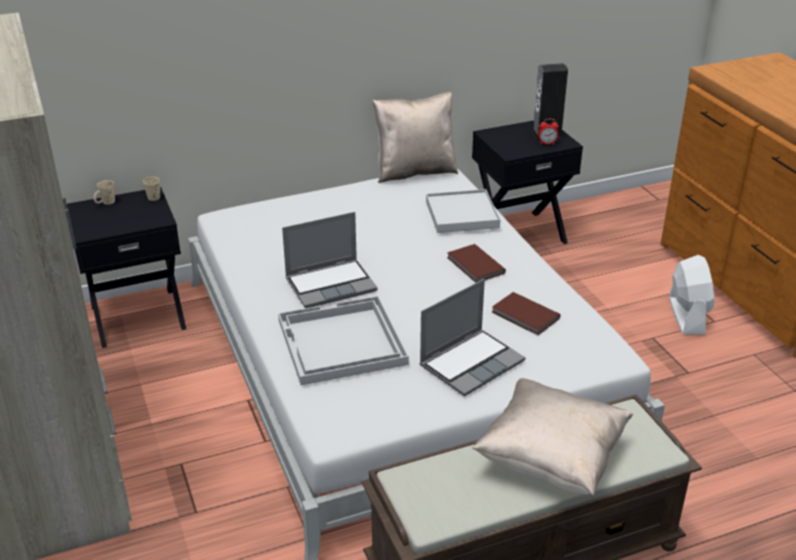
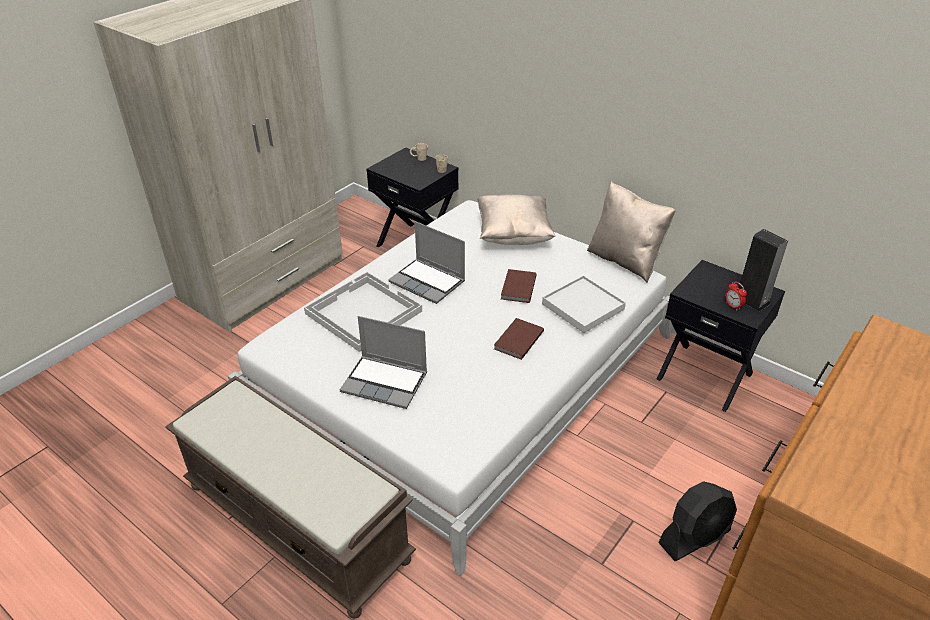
camera: 60 degrees right, 5 degrees up
beige pillow [472,378,633,496] -> beige pillow moved to [477,194,555,245]
brown book [491,292,560,335] -> brown book moved to [501,269,537,303]
white fan [669,255,714,335] -> black fan [658,481,737,561]

